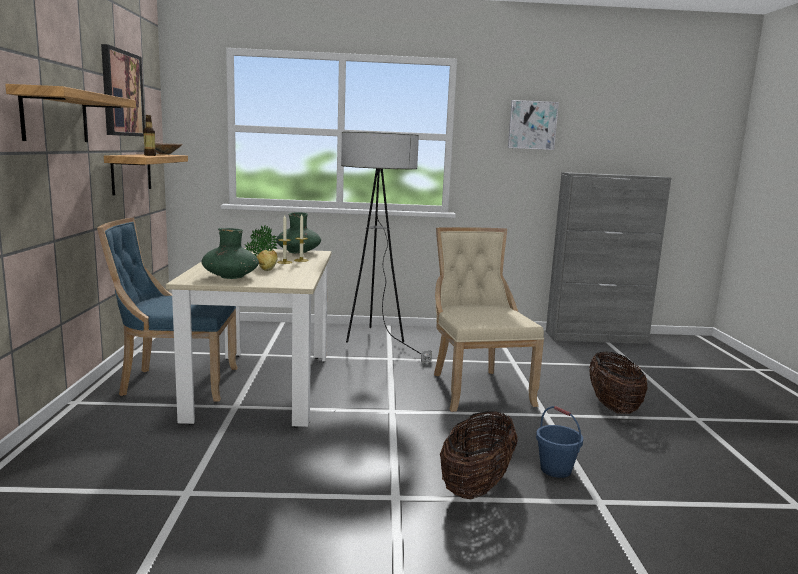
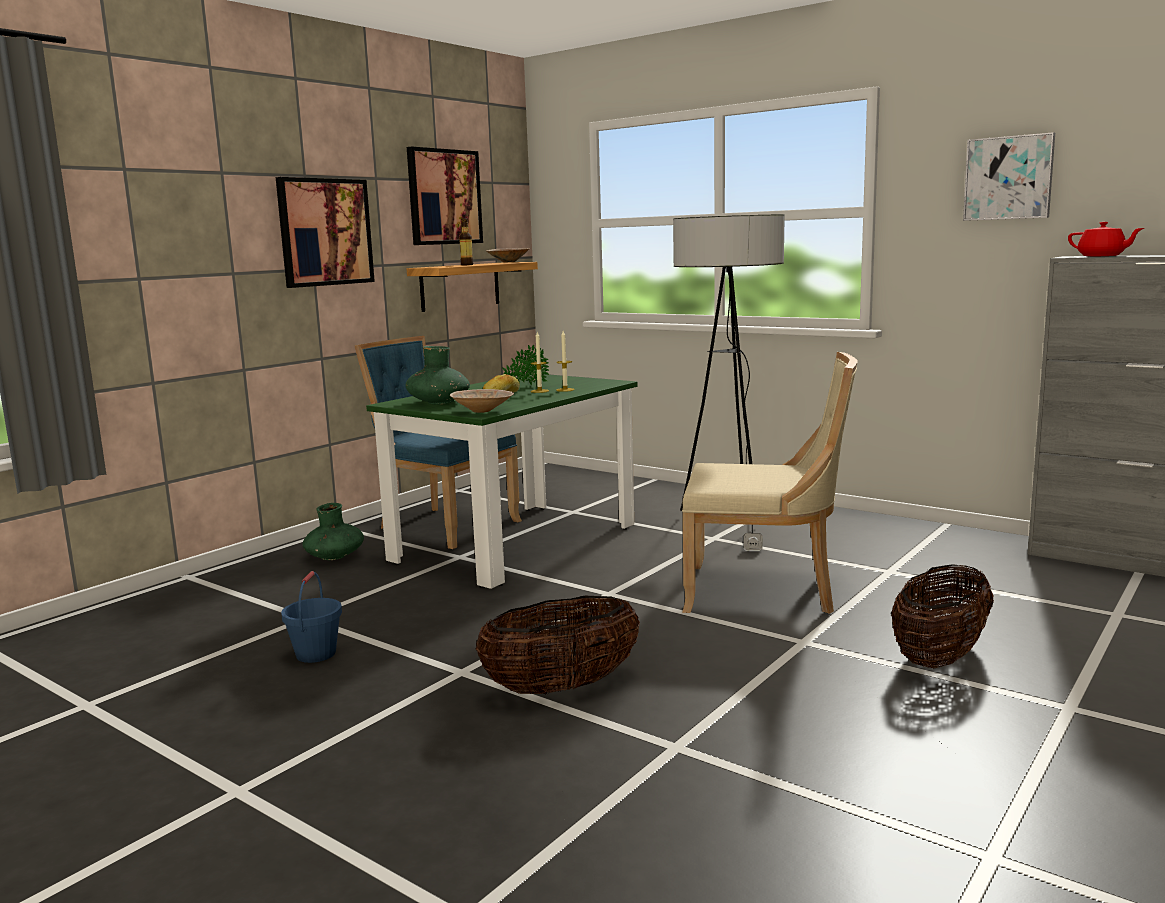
camera: 40 degrees right, 0 degrees up
shelf [5,84,136,142] -> picture [276,177,375,288]
beige dining table [166,248,332,428] -> green dining table [366,373,638,589]
green vase [276,212,321,253] -> green vase moved to [303,503,364,560]
beige chair [434,227,544,412] -> beige chair turned 75 degrees clockwise [682,352,857,614]
blue bucket [536,406,583,478] -> blue bucket moved to [281,571,342,663]
none -> beige bowl [450,389,514,413]
none -> red teapot [1068,222,1144,256]

